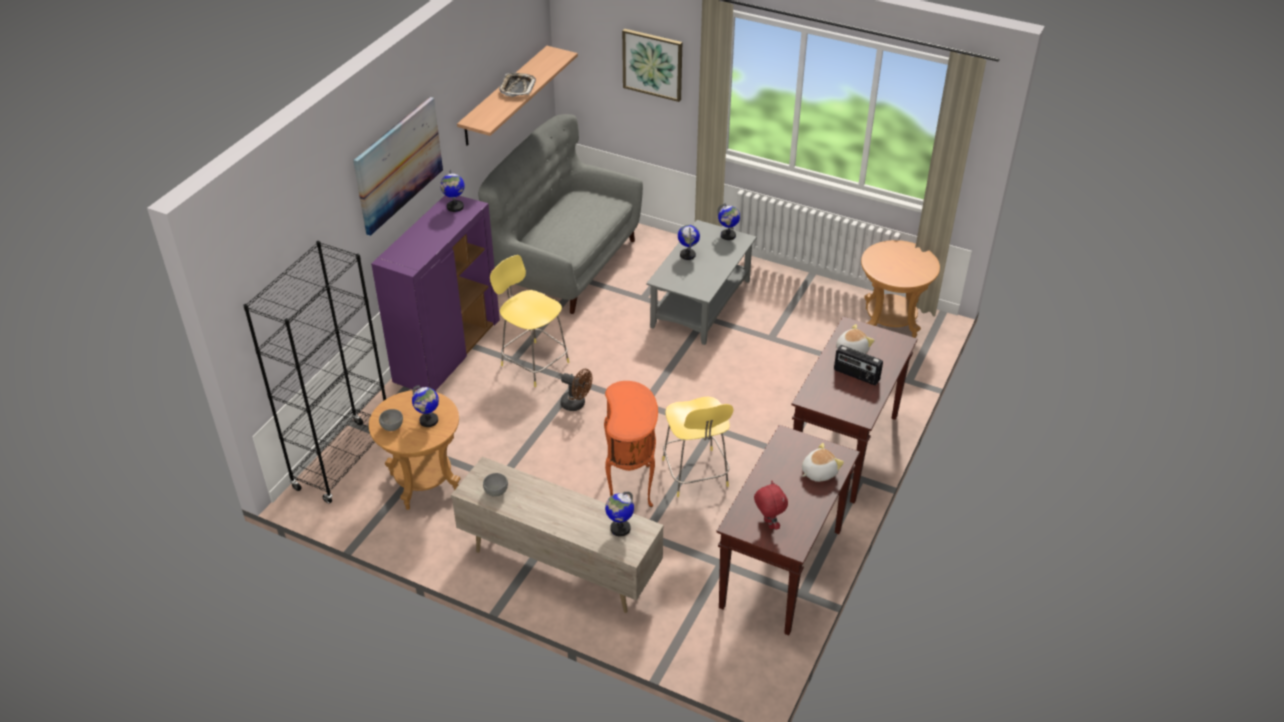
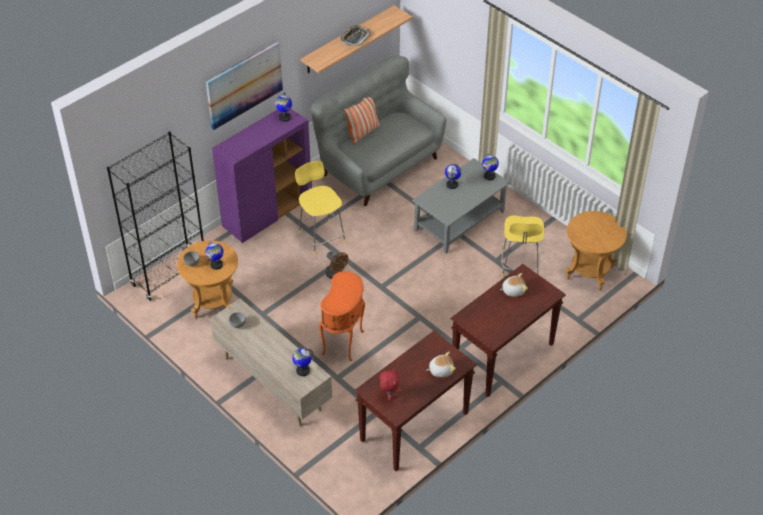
camera: 20 degrees right, 5 degrees up
picture [622,29,682,102] -> none
yellow stool [662,397,733,497] -> yellow stool moved to [501,215,544,277]
radio [834,345,883,385] -> none
none -> pillow [343,97,380,144]

